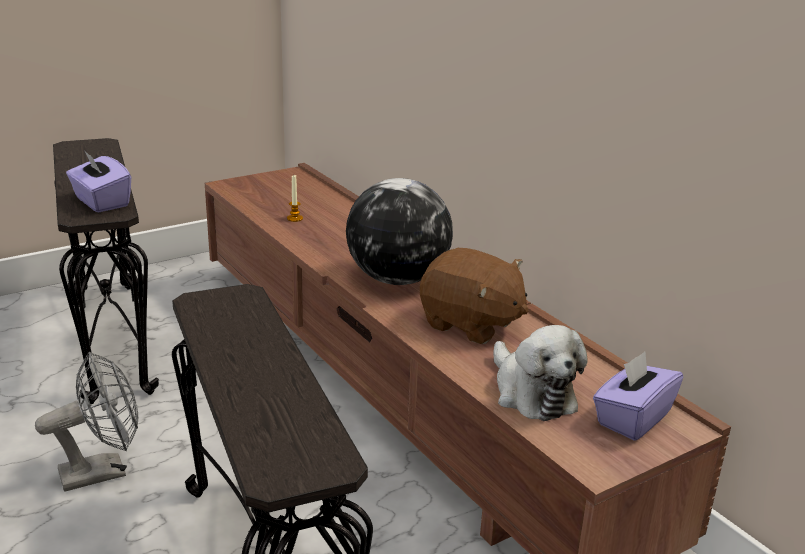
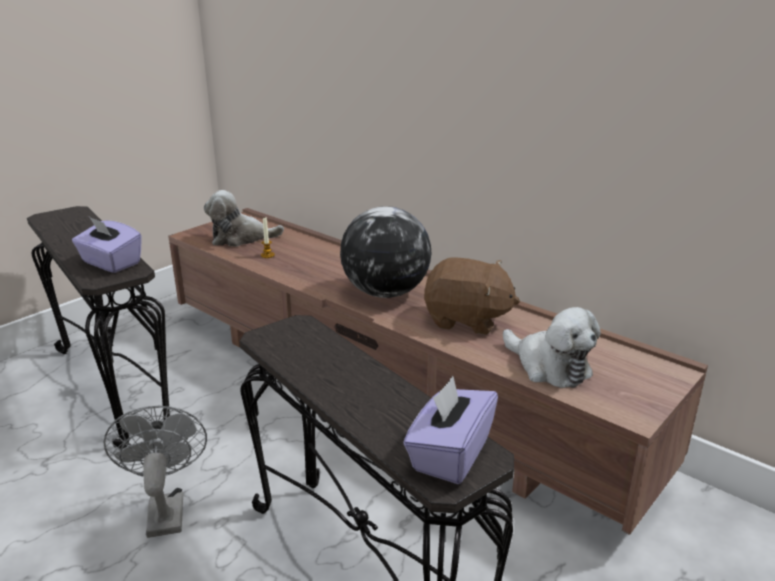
camera: 15 degrees left, 0 degrees up
grey fan [35,352,138,492] -> grey fan turned 60 degrees counterclockwise [104,406,207,538]
purple tissue box [593,351,683,441] -> purple tissue box moved to [403,376,498,484]
none -> plush toy [204,190,284,247]

